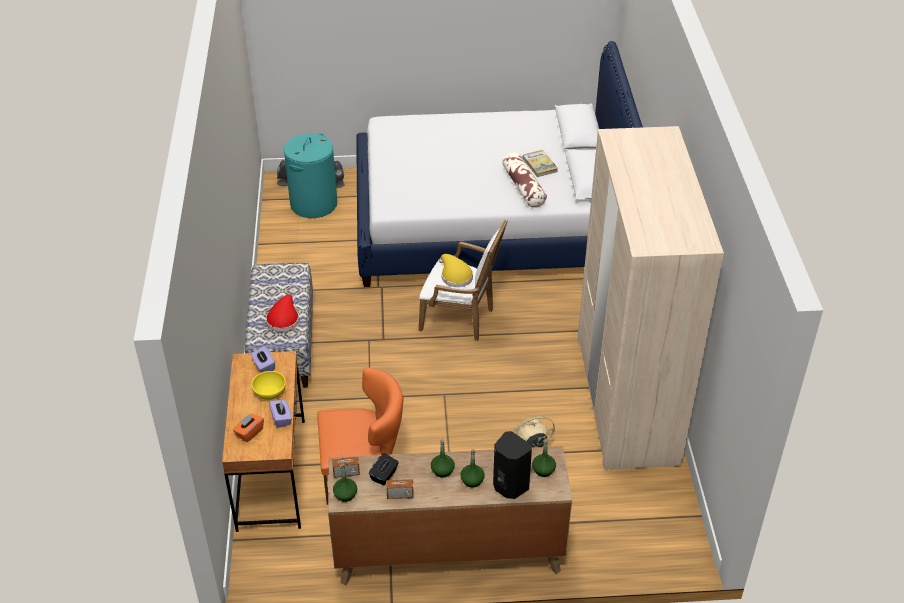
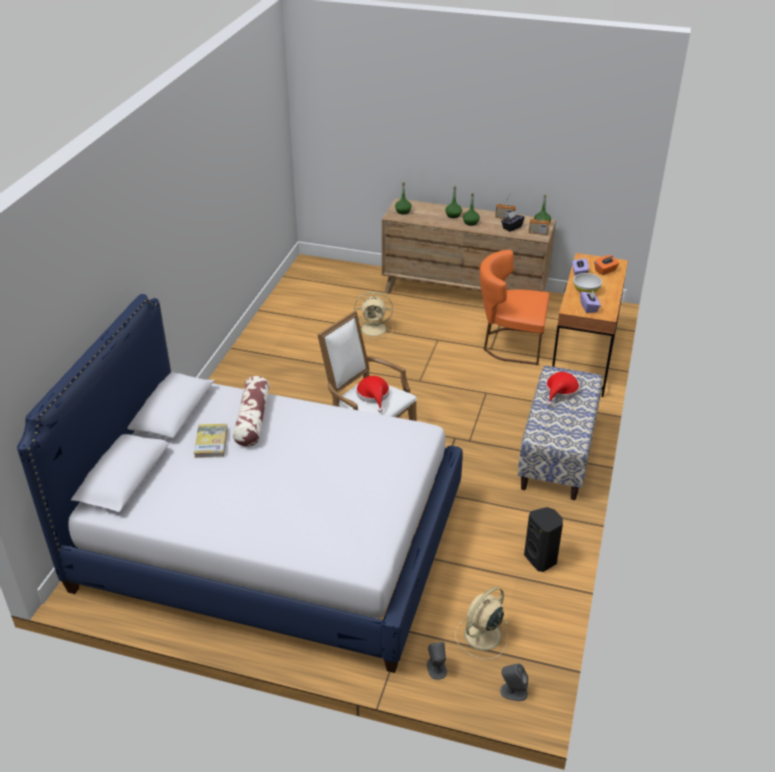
camera: 160 degrees left, 5 degrees down
yellow bowl [252,371,286,400] -> white bowl [573,273,602,293]
turquoise laundry basket [283,133,337,218] -> beige fan [455,587,509,660]
yellow hat [439,254,473,287] -> red hat [356,376,389,413]
black speaker [493,431,532,499] -> black speaker moved to [524,507,563,572]
beige wardrobe [578,126,724,470] -> none

